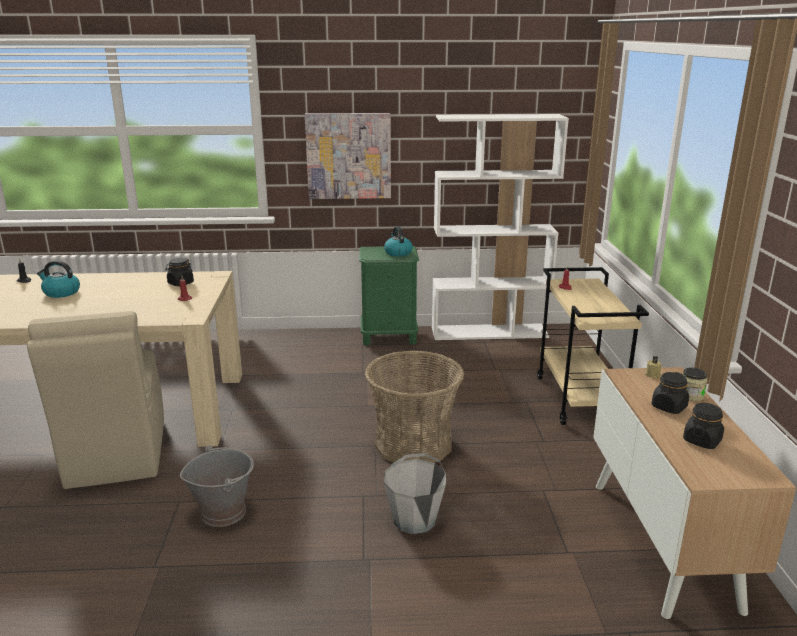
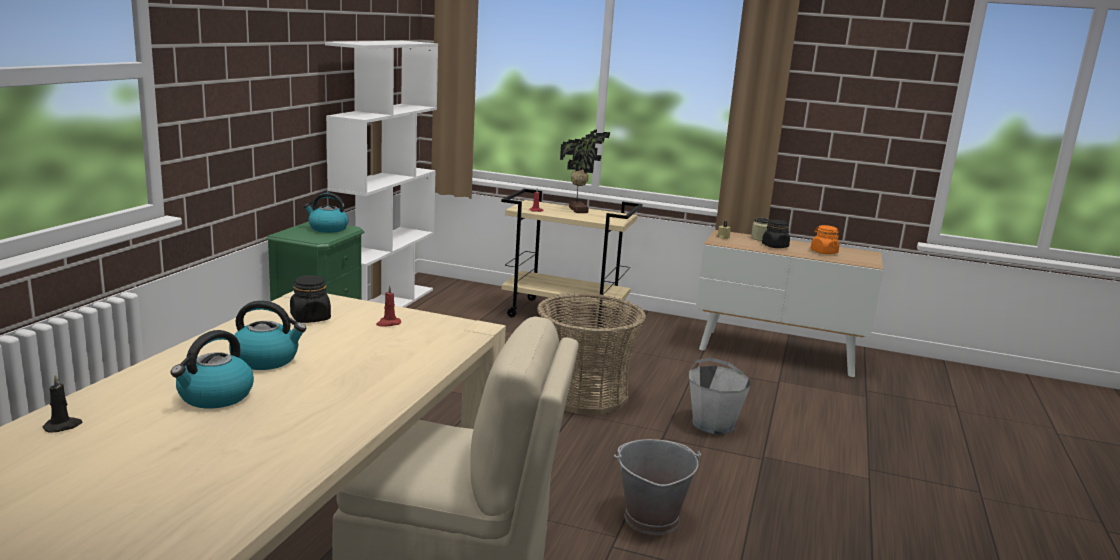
camera: 70 degrees left, 5 degrees down
picture [305,113,391,199] -> none
black jar [683,403,724,449] -> orange jar [811,225,840,254]
none -> kettle [229,301,306,370]
none -> potted plant [560,129,610,213]

